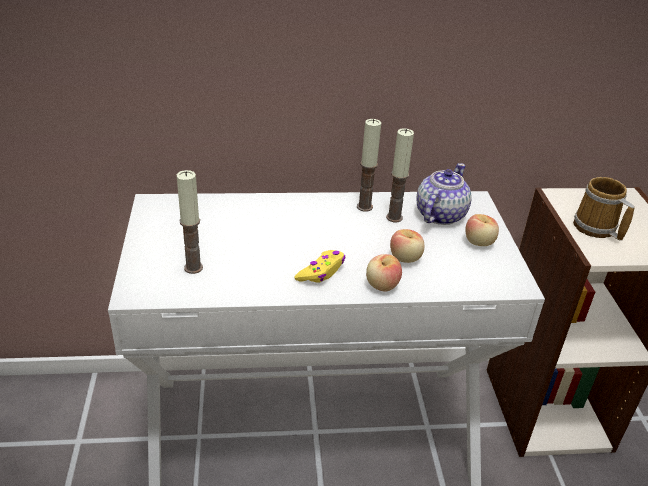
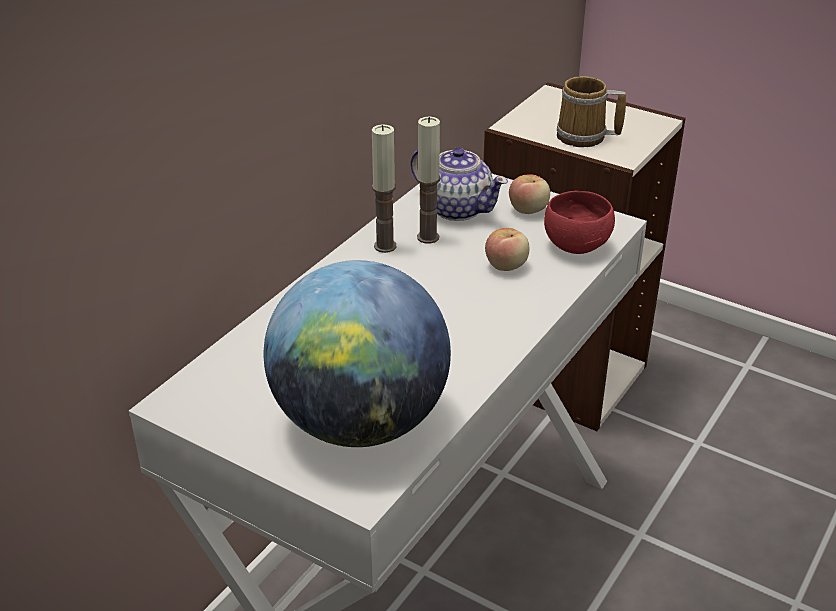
camera: 50 degrees left, 0 degrees up
candle [177,170,203,274] -> globe [264,260,451,447]
yellow game controller [294,250,345,283] -> none
apple [366,254,402,292] -> none
teapot [417,163,472,225] -> teapot turned 150 degrees clockwise [411,147,508,221]
none -> red bowl [544,191,615,254]

